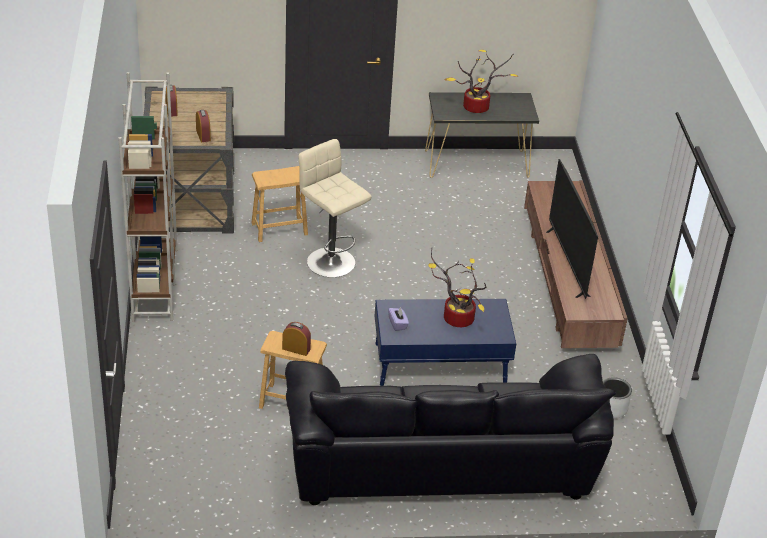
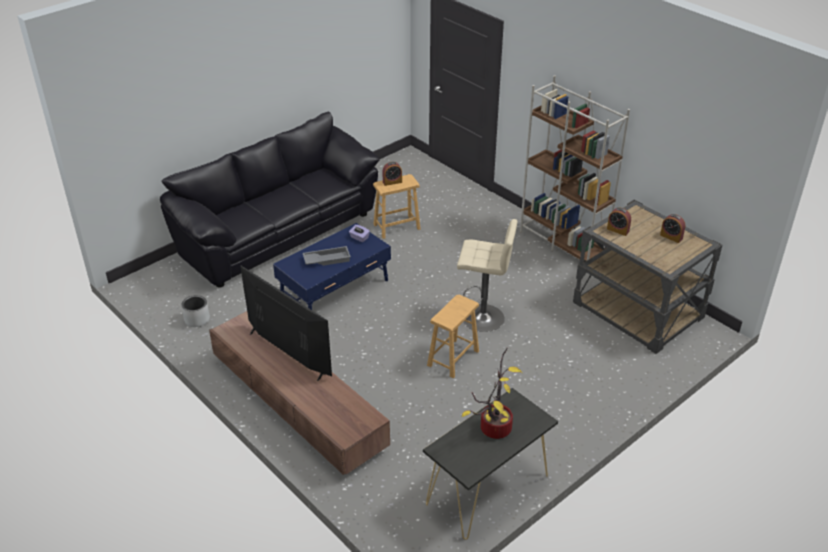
camera: 145 degrees right, 0 degrees up
brown stool [251,166,308,242] -> brown stool moved to [427,294,479,378]
potted plant [428,248,486,327] -> grey tray [303,246,351,266]

